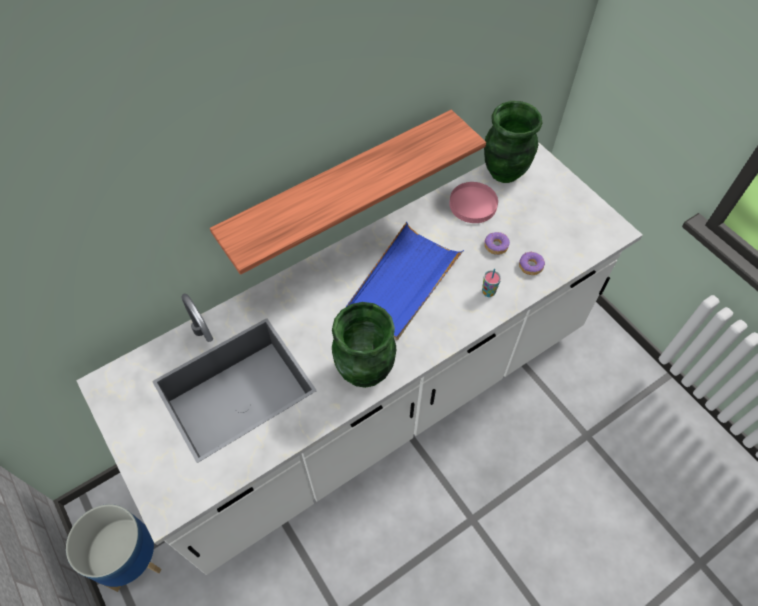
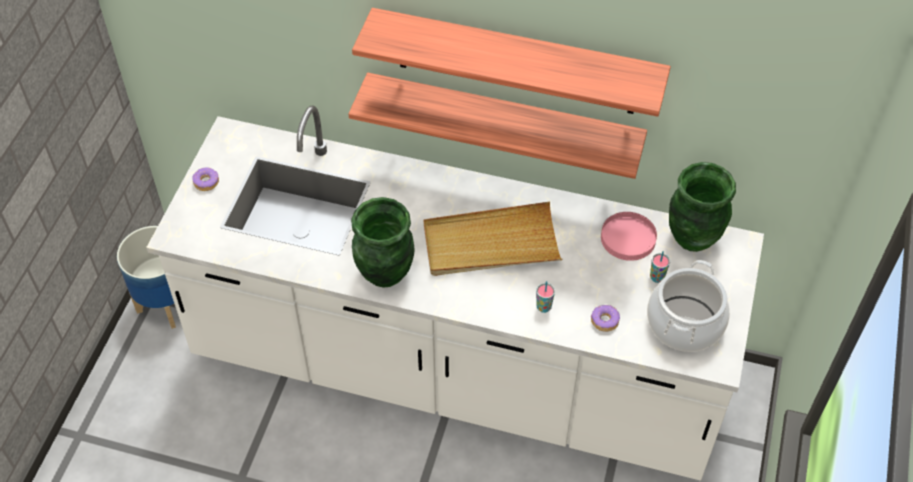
camera: 50 degrees right, 5 degrees down
blue tray [345,222,464,340] -> beige tray [424,202,563,276]
donut [484,232,510,255] -> donut moved to [192,167,219,191]
none -> shelf [352,8,671,117]
none -> cooking pot [647,260,730,352]
none -> cup [650,251,670,283]

